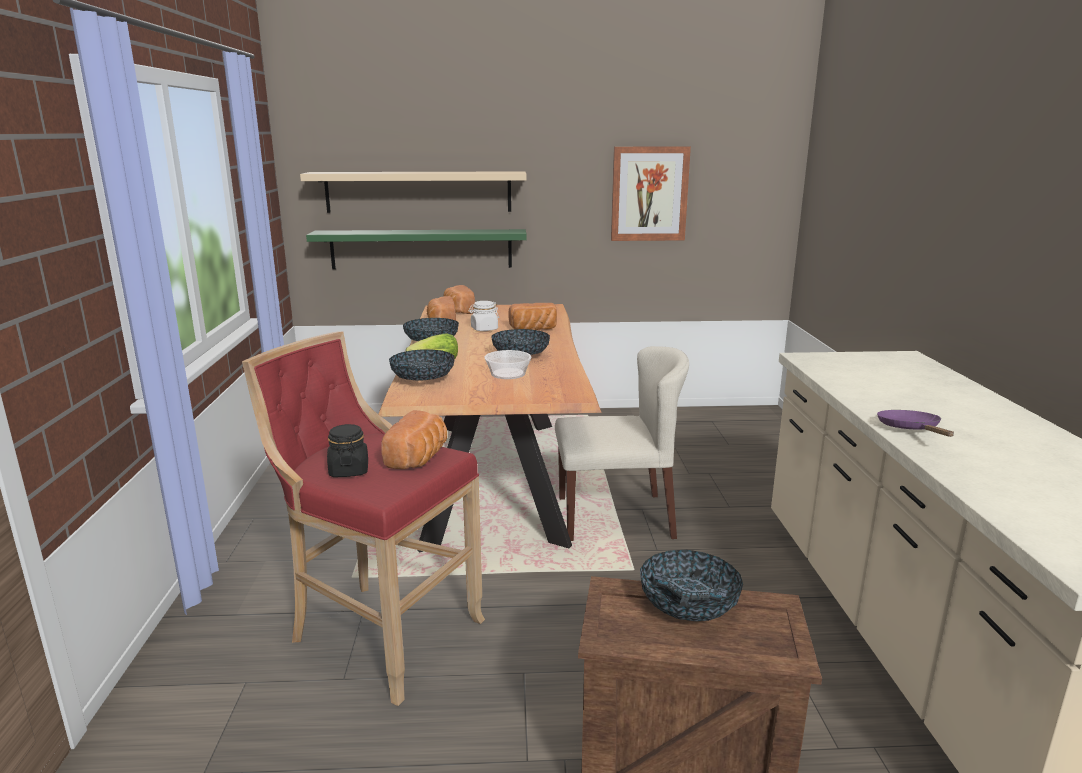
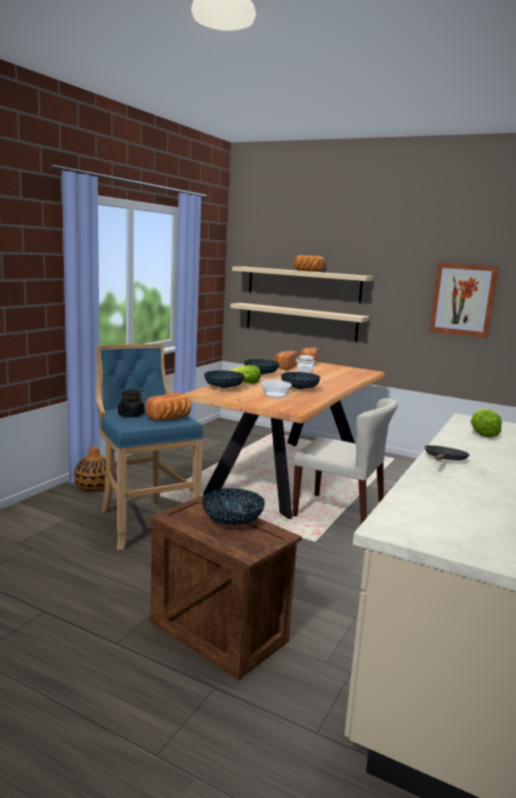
camera: 30 degrees right, 5 degrees down
red stool [242,331,485,706] -> blue stool [96,344,203,551]
green shelf [306,229,527,269] -> beige shelf [230,303,369,342]
bread [508,303,557,330] -> bread moved to [294,255,325,272]
purple frying pan [877,410,954,437] -> black frying pan [425,445,470,460]
none -> vase [74,447,114,491]
none -> lettuce [471,409,502,437]

